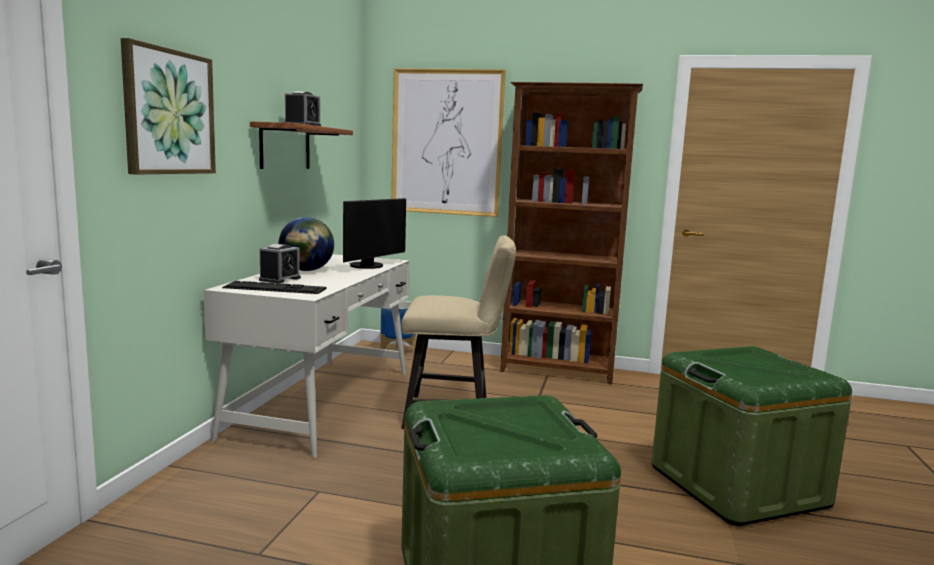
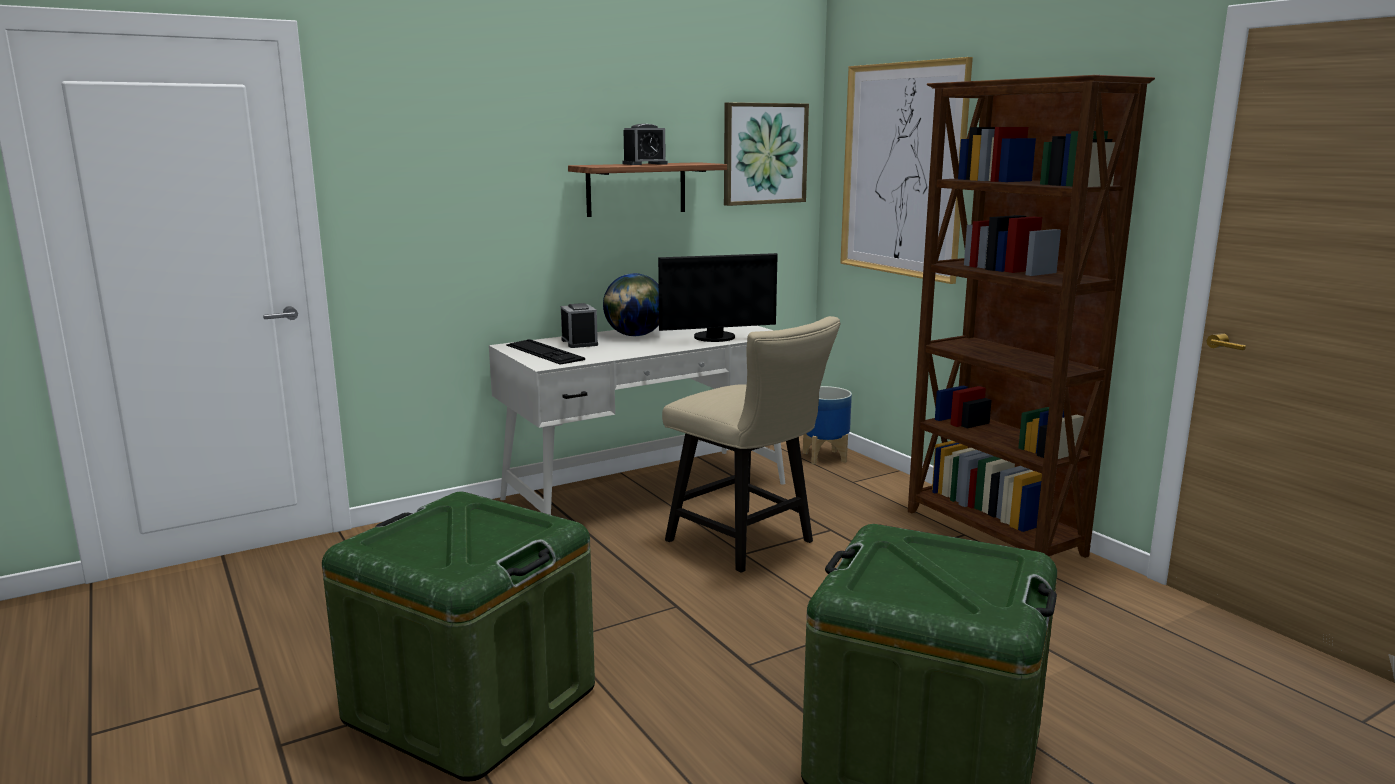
camera: 45 degrees right, 5 degrees up
picture [121,38,216,175] -> picture moved to [724,102,809,206]
alarm clock [259,244,301,283] -> alarm clock turned 90 degrees counterclockwise [561,303,598,348]

